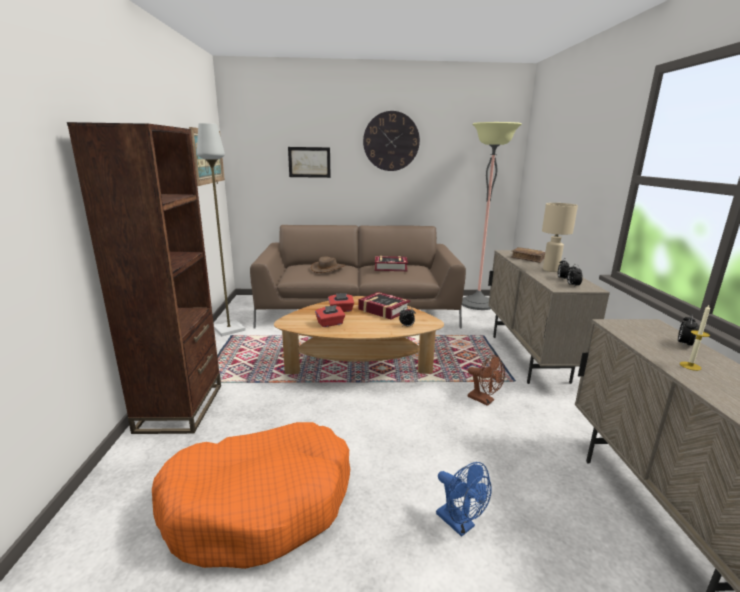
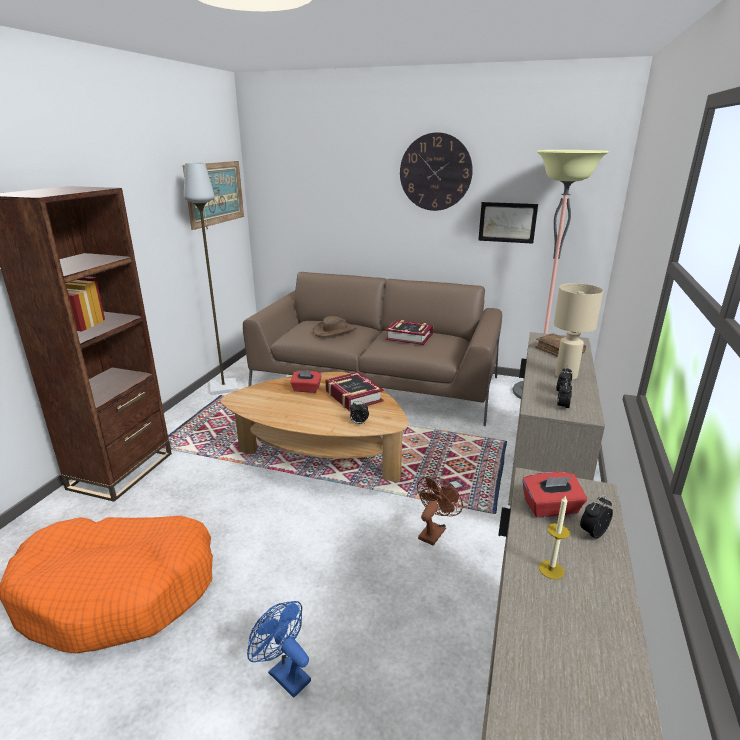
camera: 20 degrees right, 5 degrees up
picture [288,147,331,178] -> picture moved to [478,202,538,244]
red tissue box [315,305,345,327] -> red tissue box moved to [522,472,587,517]
blue fan [436,462,492,537] -> blue fan turned 150 degrees clockwise [247,601,311,698]
brown fan [468,355,505,406] -> brown fan turned 120 degrees counterclockwise [417,476,463,546]

